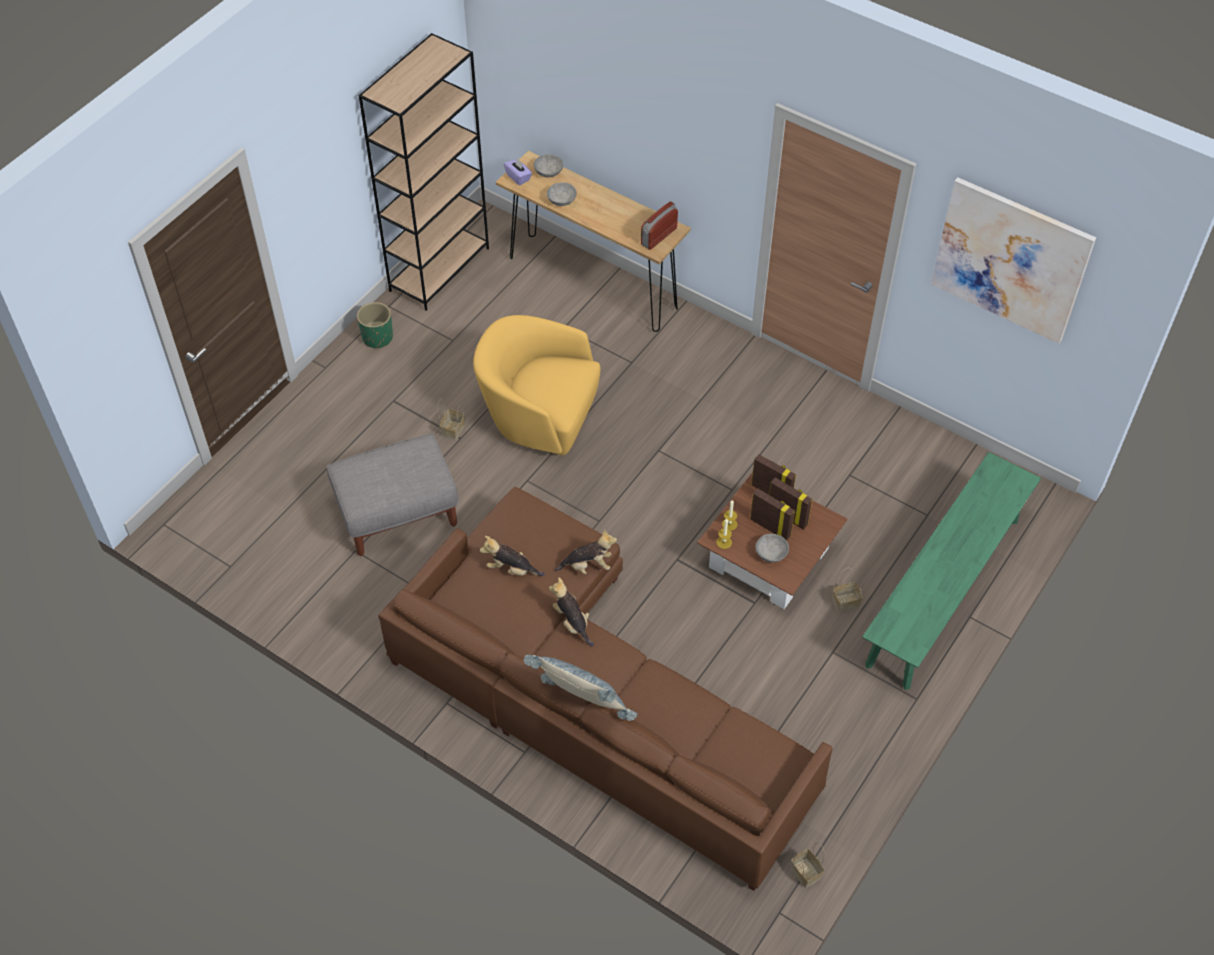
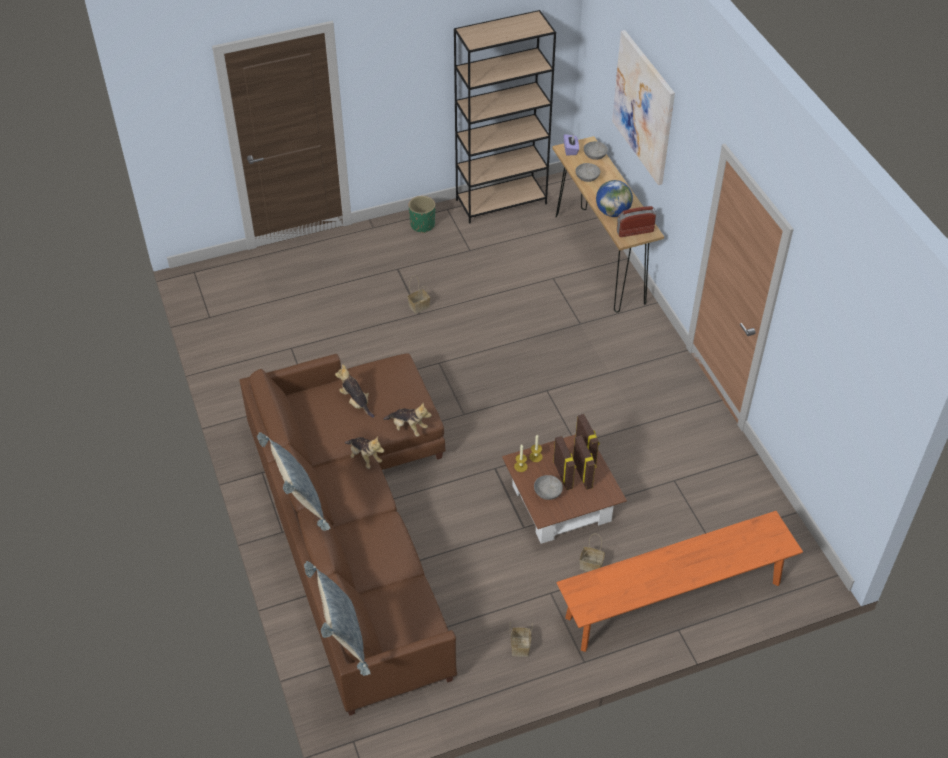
camera: 35 degrees right, 5 degrees down
grey ottoman [327,434,459,556] -> none
yellow armchair [473,315,600,455] -> none
plush toy [549,577,594,646] -> plush toy turned 135 degrees clockwise [345,437,384,469]
basket [791,842,825,888] -> basket moved to [510,622,533,657]
green bench [862,452,1041,690] -> orange bench [556,511,803,652]
picture [931,177,1096,343] -> picture moved to [612,30,675,185]
none -> pillow [304,561,370,676]
none -> globe [596,180,633,217]

